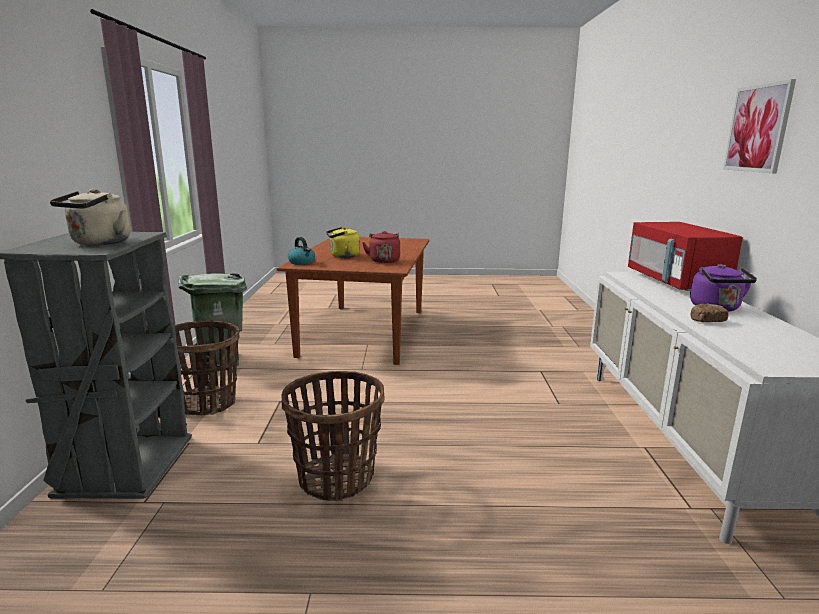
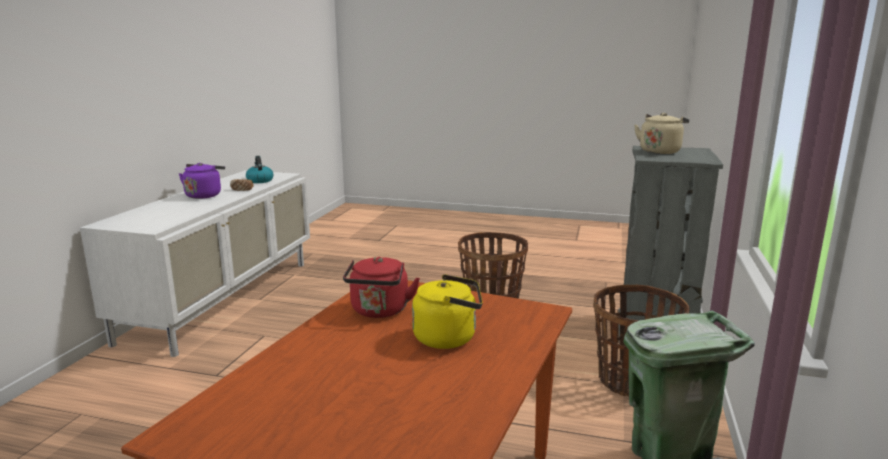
camera: 165 degrees left, 0 degrees up
kettle [288,237,315,265] -> kettle moved to [246,156,273,183]
red microwave [628,222,743,293] -> none
picture [723,79,796,173] -> none

